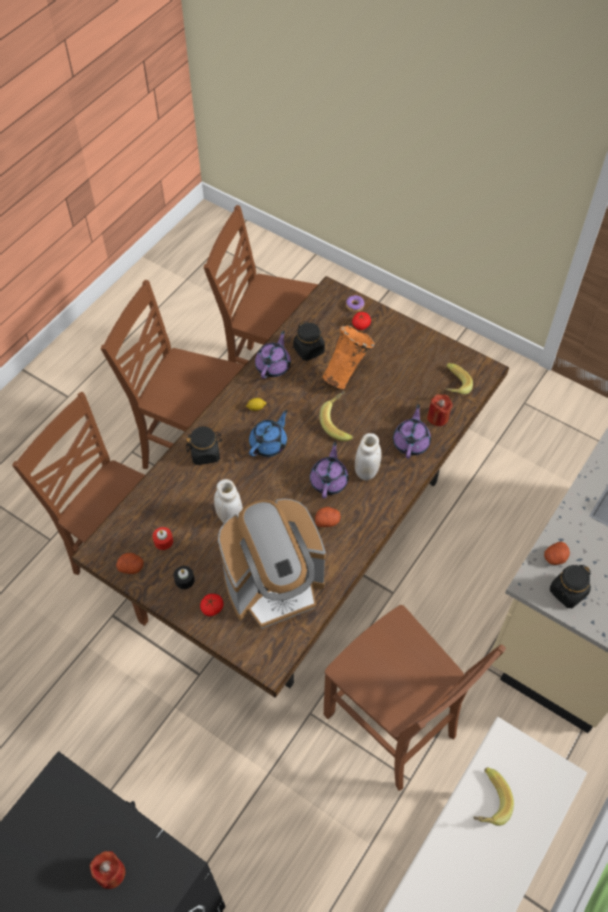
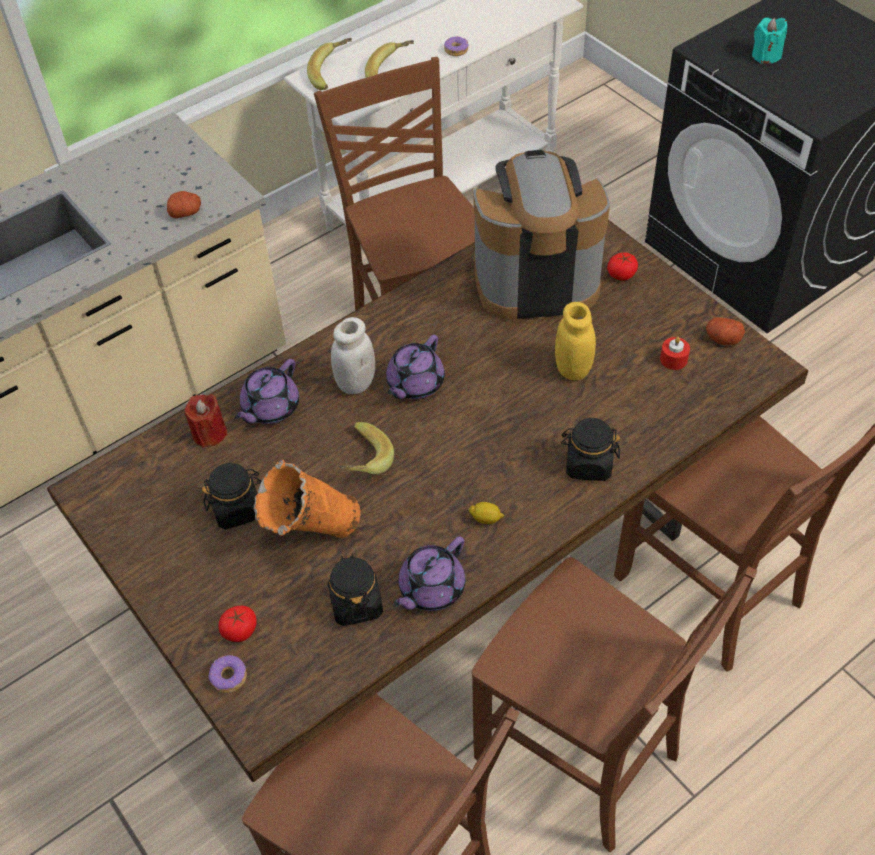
camera: 160 degrees left, 5 degrees down
red candle [90,851,125,889] -> turquoise candle [752,18,787,64]
black candle [174,566,195,589] -> none
white jar [214,479,243,523] -> yellow jar [555,302,596,380]
blue teapot [249,410,288,457] -> none
potato [315,507,341,527] -> none
banana [445,363,473,395] -> banana moved to [307,38,352,90]
black jar [550,565,591,608] -> black jar moved to [202,463,261,529]
none -> donut [444,36,468,56]

